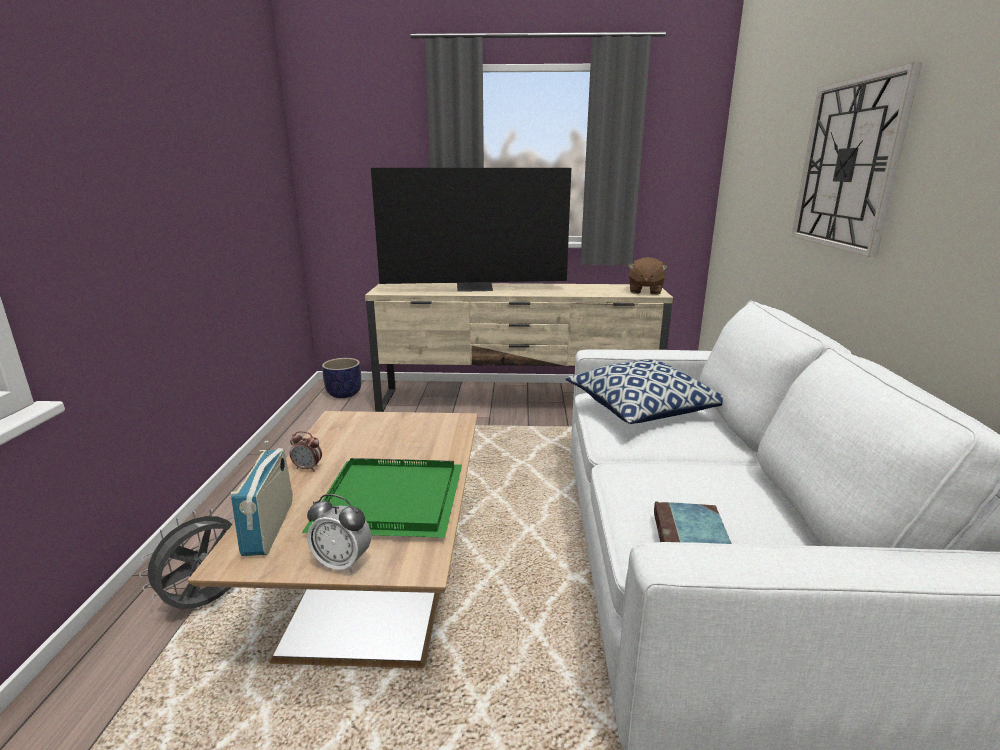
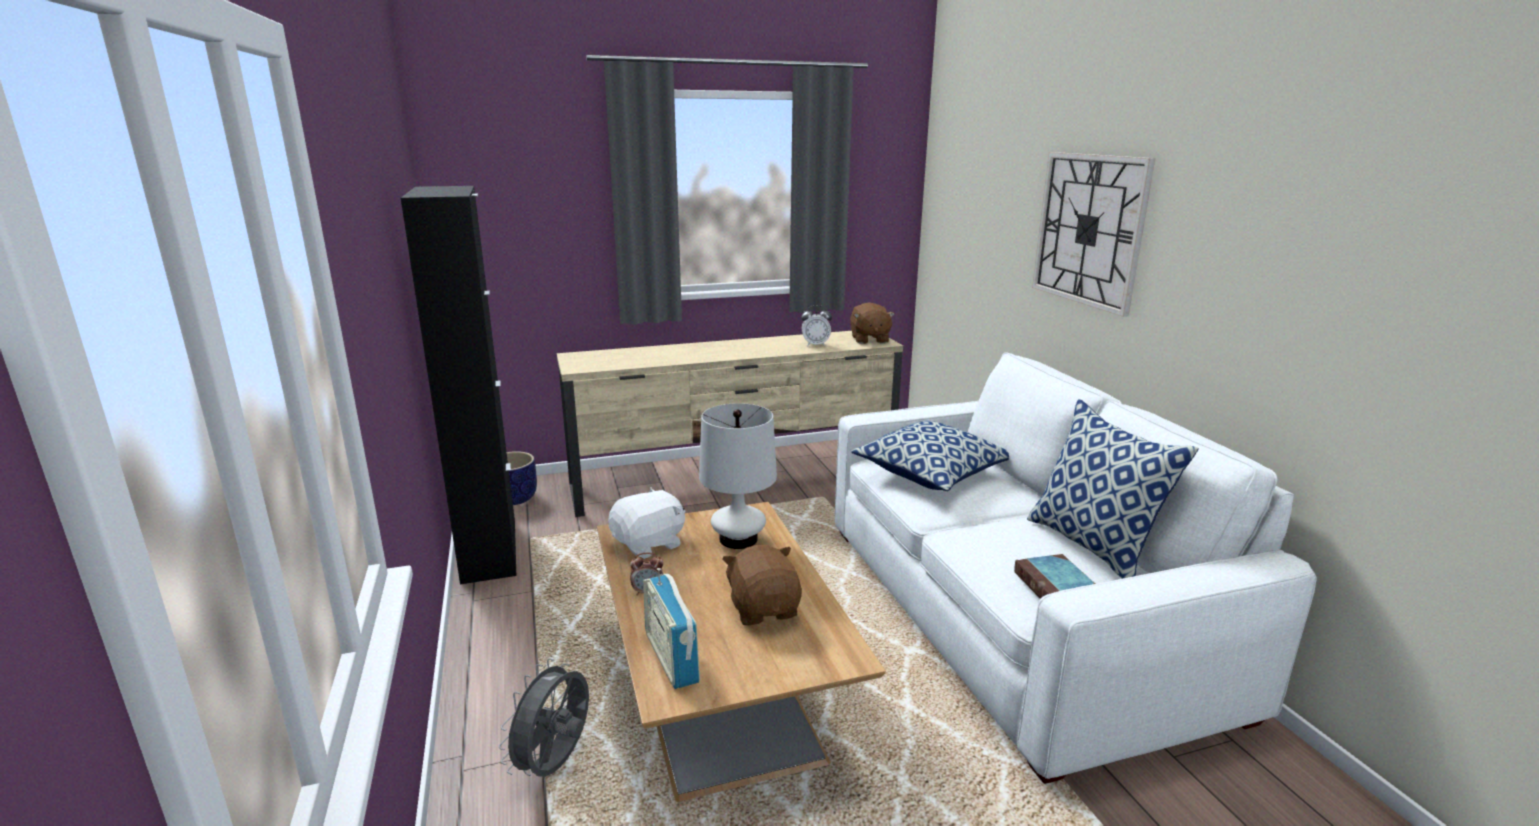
camera: 20 degrees left, 0 degrees up
green tray [302,458,462,538] -> brown plush toy [722,545,802,625]
alarm clock [307,494,371,574] -> alarm clock moved to [801,305,832,346]
television [371,168,571,292] -> none
none -> black cabinet [401,186,517,584]
none -> white plush toy [608,487,685,559]
none -> white table lamp [699,403,777,549]
none -> pillow [1027,399,1198,579]

